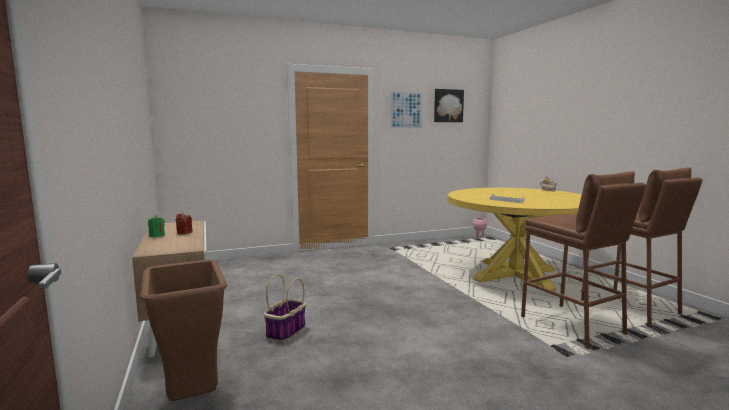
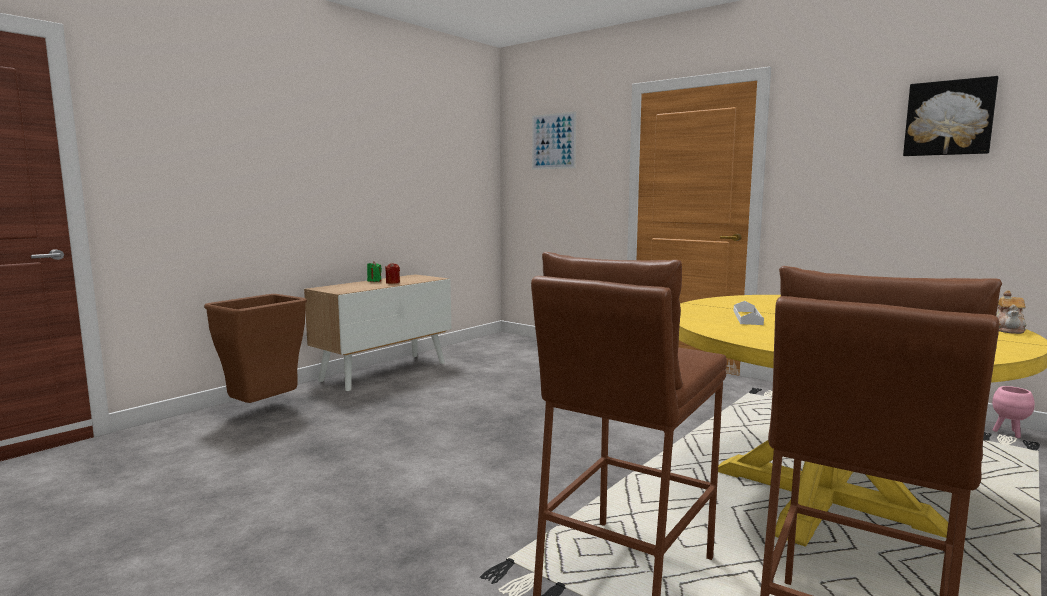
camera: 60 degrees right, 0 degrees up
basket [264,274,306,342] -> none
picture [389,90,423,129] -> picture moved to [532,111,576,170]

